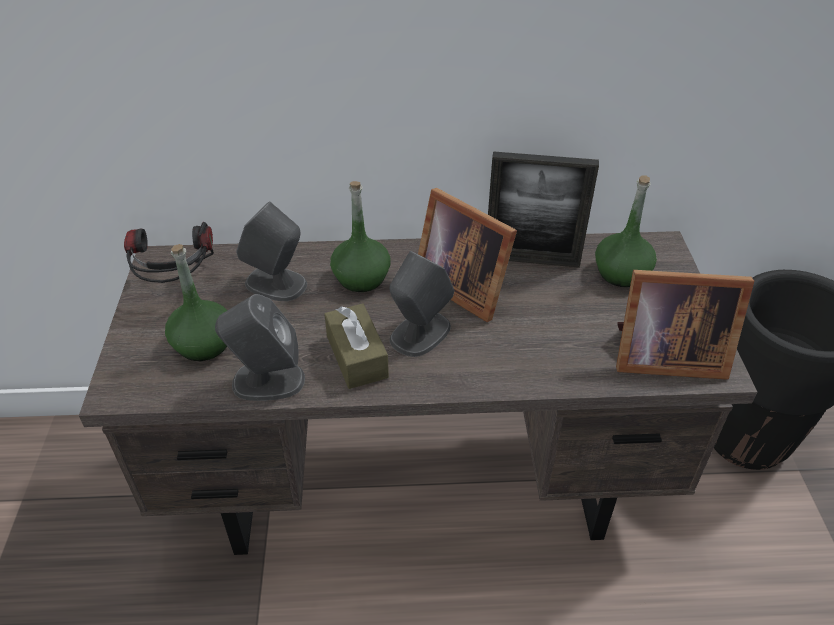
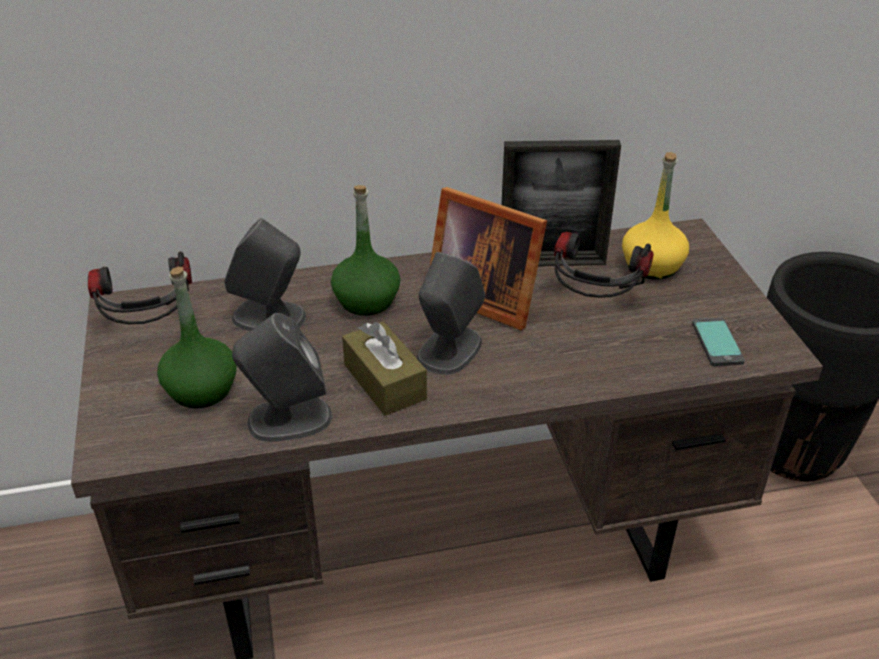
camera: 10 degrees left, 5 degrees down
green bottle [595,175,657,287] -> yellow bottle [622,152,689,280]
picture frame [616,270,754,380] -> phone [692,318,745,366]
none -> headphones [554,232,653,298]

